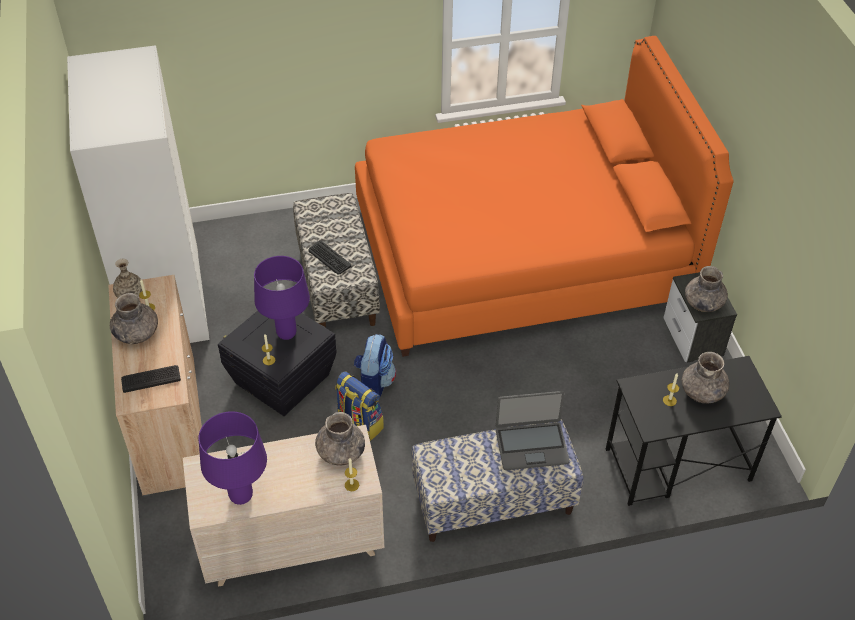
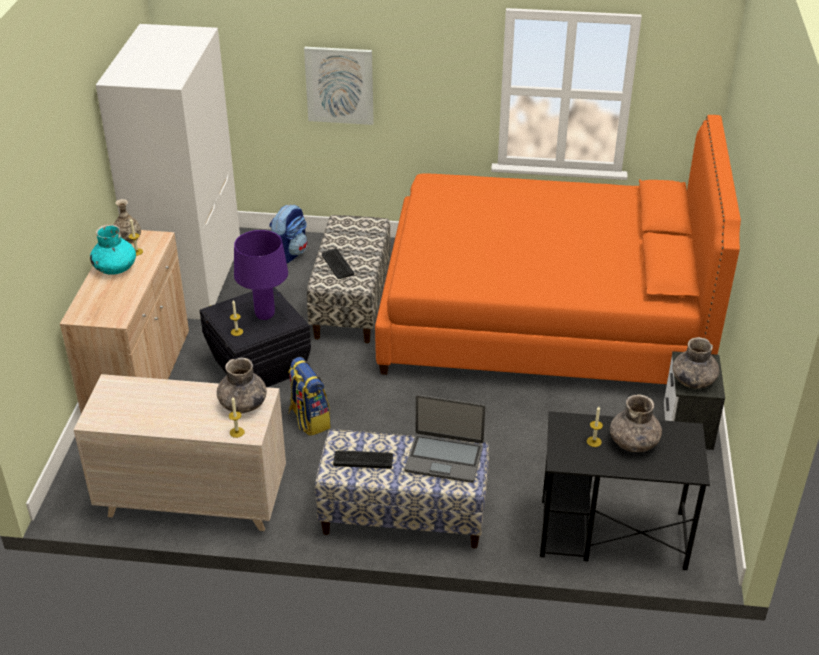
camera: 20 degrees right, 10 degrees down
grey vase [110,293,158,344] -> turquoise vase [90,224,136,275]
keyboard [121,365,181,393] -> keyboard moved to [333,450,393,469]
purple table lamp [198,411,267,505] -> none
backpack [354,334,396,397] -> backpack moved to [269,204,307,263]
none -> picture [304,47,374,125]

